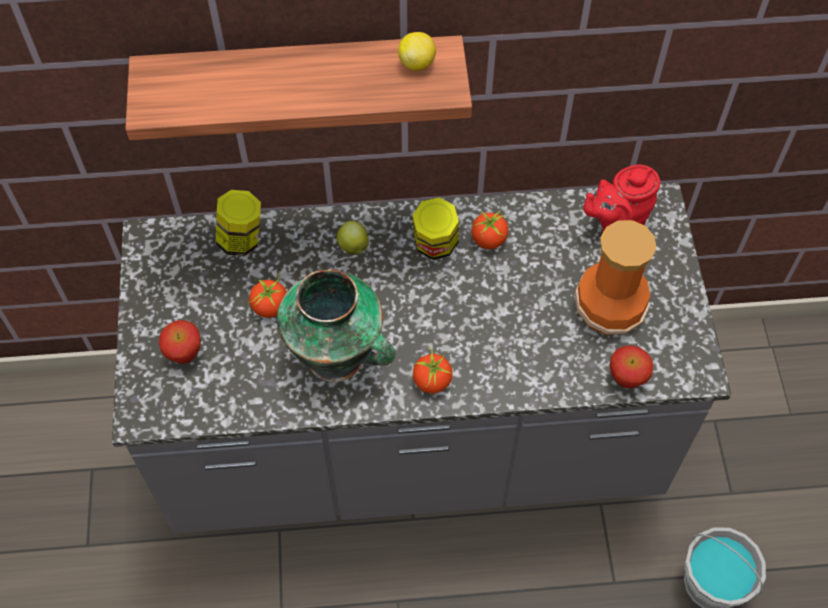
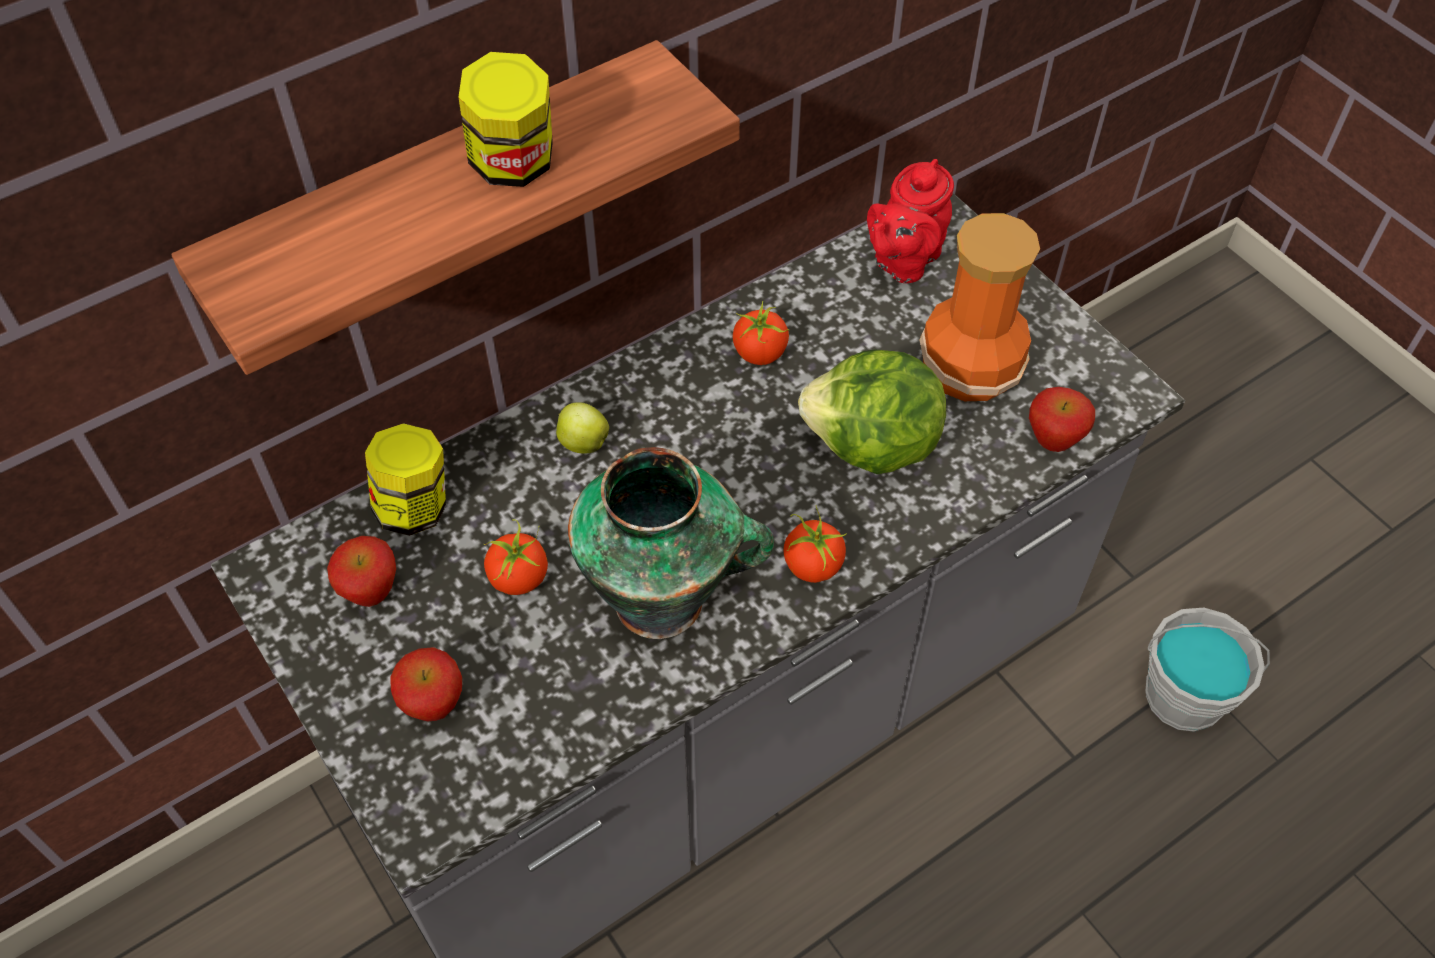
camera: 30 degrees left, 5 degrees down
lemon [398,32,436,71] -> none
jar [413,197,459,260] -> jar moved to [459,52,553,187]
none -> apple [327,536,396,607]
none -> lettuce [798,349,946,474]

